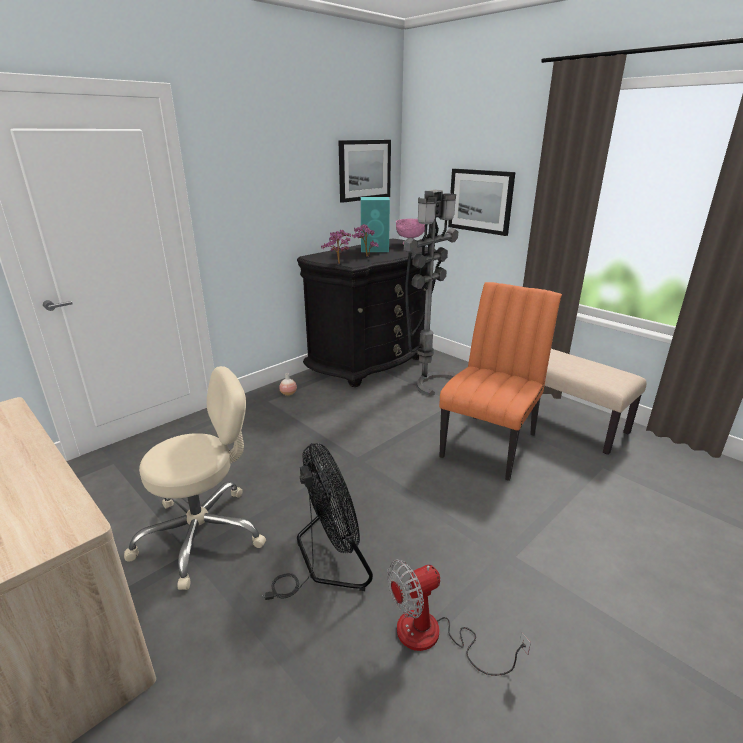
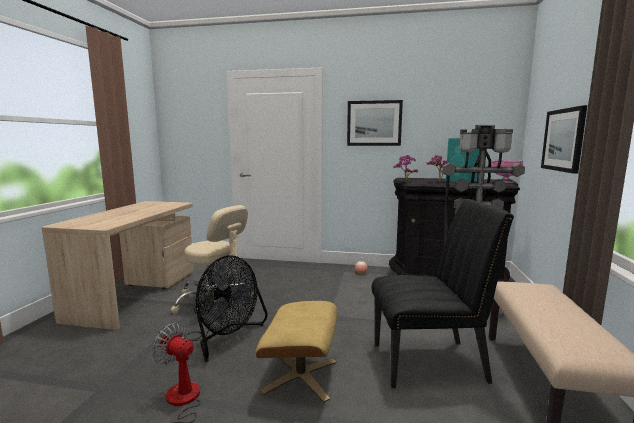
camera: 55 degrees right, 15 degrees down
picture [338,140,391,203] -> picture moved to [347,100,403,146]
orange chair [439,282,562,481] -> black chair [371,199,514,388]
none -> beige ottoman [256,301,337,403]

